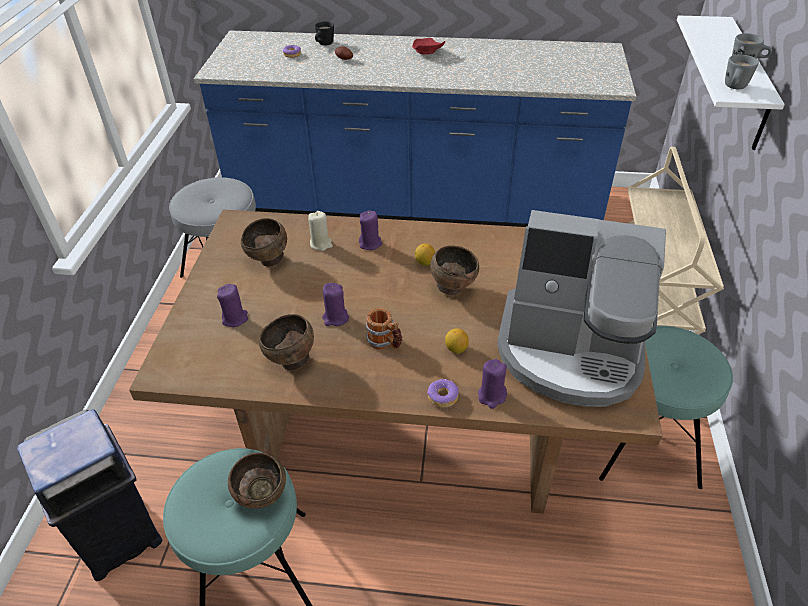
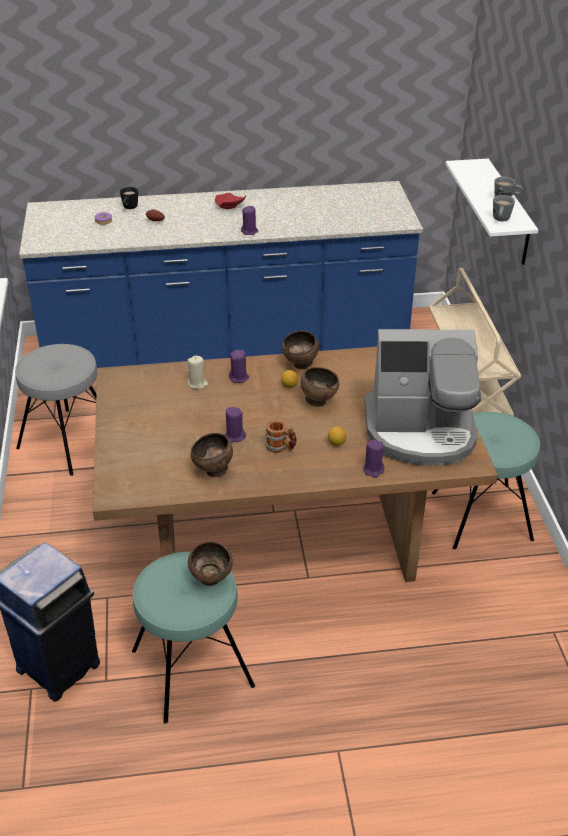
camera: 15 degrees left, 5 degrees down
purple candle [217,284,248,327] -> purple candle moved to [241,206,258,235]
brown bowl [241,218,287,267] -> brown bowl moved to [282,331,319,369]
donut [427,379,459,408] -> none

